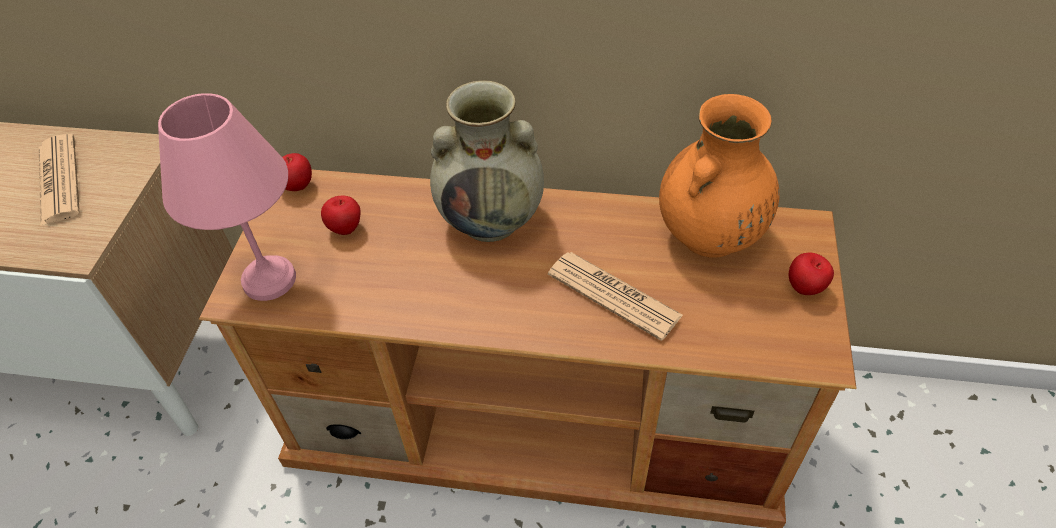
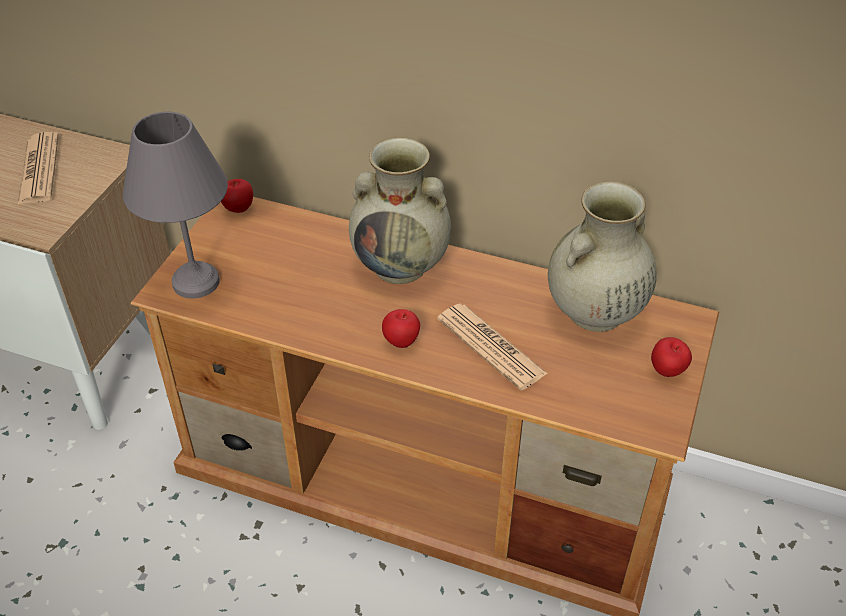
camera: 10 degrees right, 5 degrees down
pink table lamp [158,93,296,301] -> grey table lamp [123,111,228,298]
apple [321,195,360,235] -> apple moved to [382,309,420,348]
orange vase [659,94,779,258] -> beige vase [548,182,657,332]

